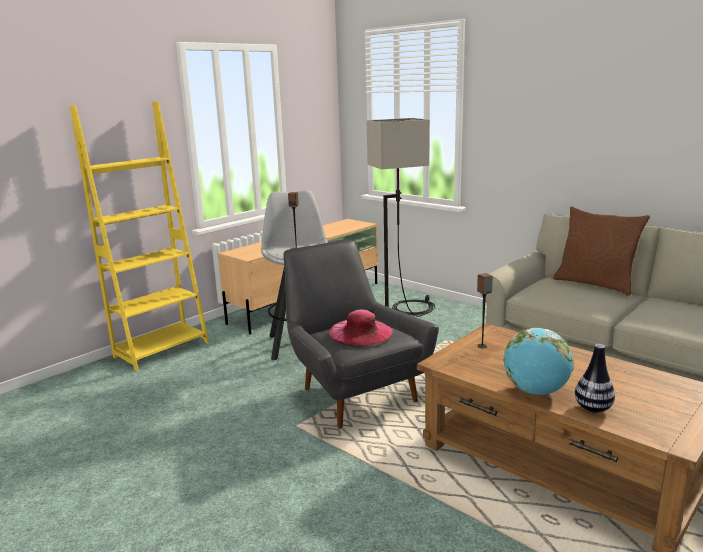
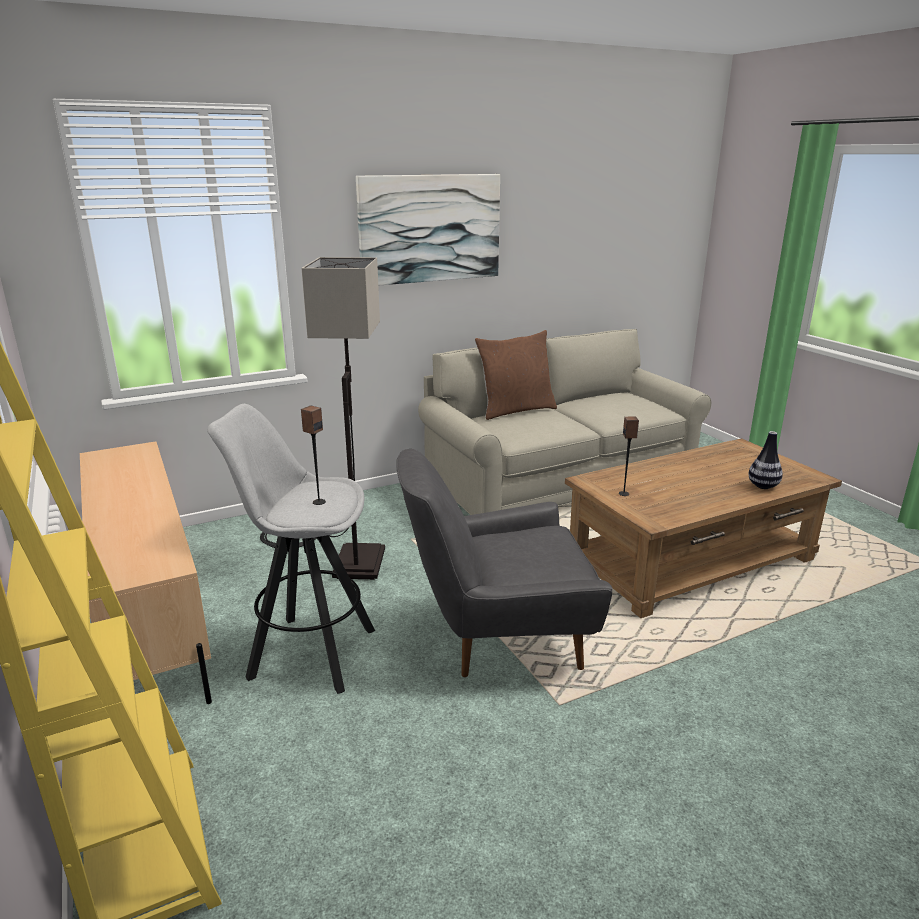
camera: 70 degrees left, 5 degrees up
pink hat [328,310,393,347] -> none
globe [504,328,574,395] -> none
none -> picture [356,174,500,286]

